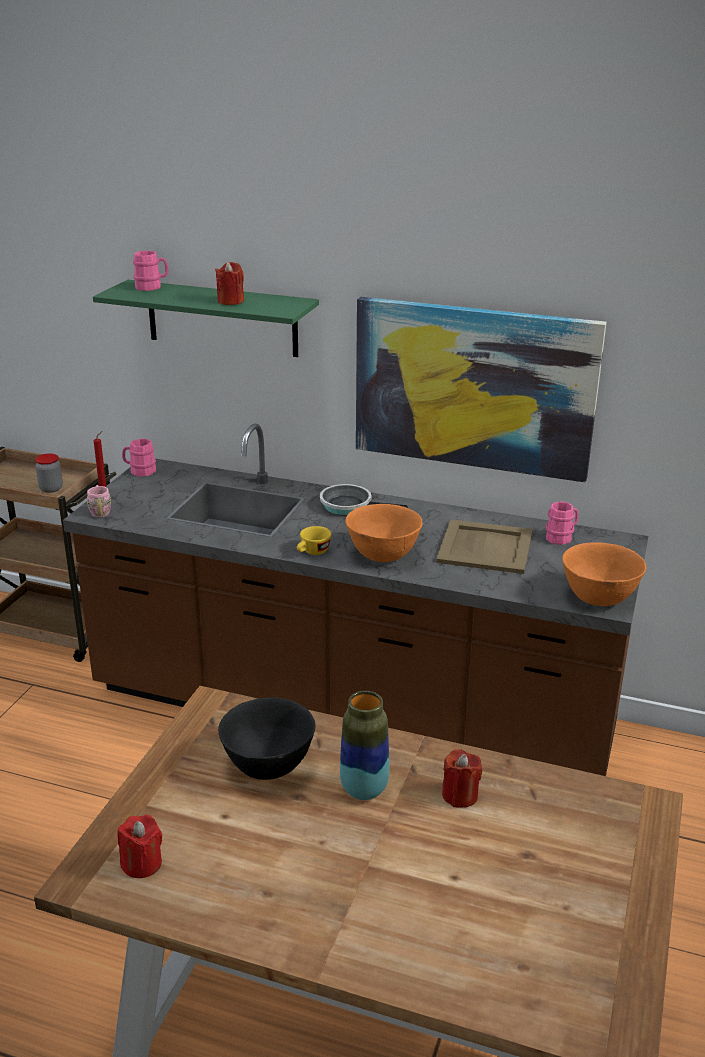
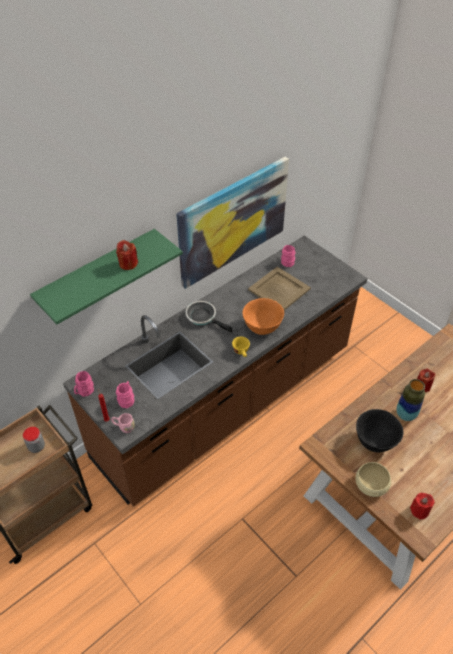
camera: 60 degrees left, 20 degrees up
pink mug [133,251,169,291] -> pink mug moved to [116,381,134,408]
frying pan [320,484,408,515] -> frying pan turned 75 degrees clockwise [186,301,232,333]
orange bowl [562,542,646,606] -> none
none -> beige bowl [355,462,391,497]

